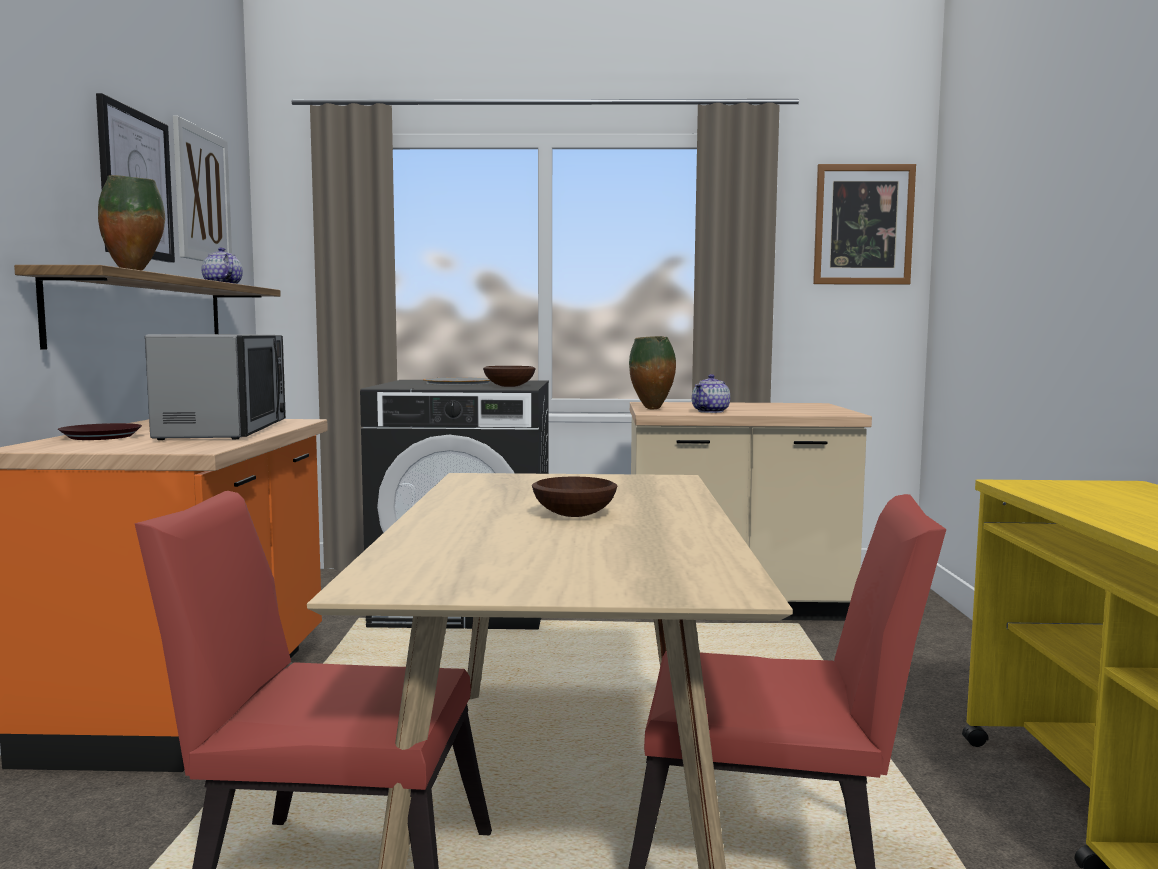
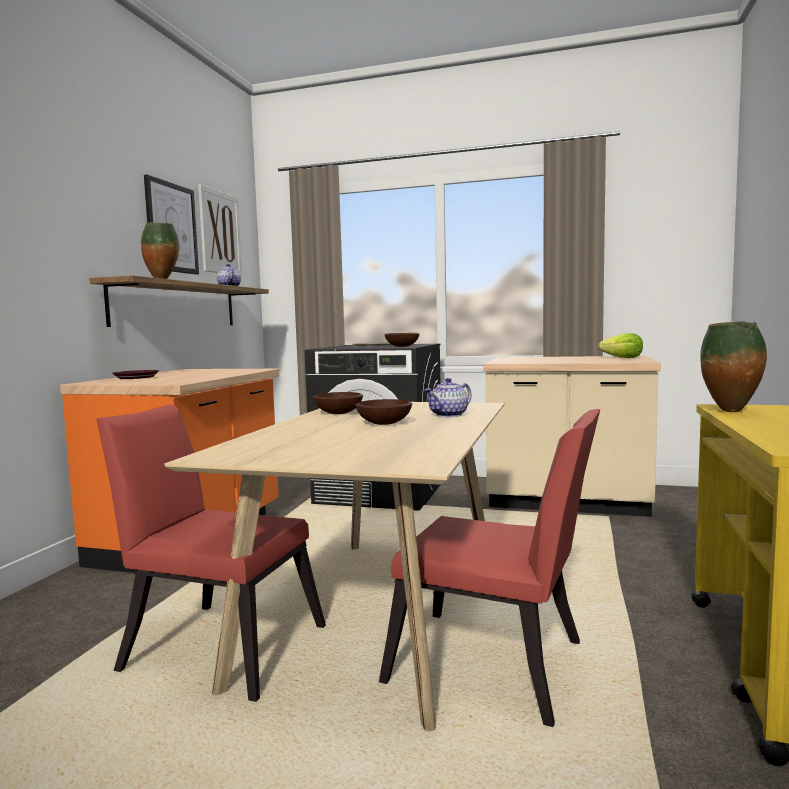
camera: 15 degrees right, 0 degrees up
microwave [145,334,286,440] -> none
vase [629,336,676,409] -> vase moved to [700,321,767,412]
teapot [692,374,730,413] -> teapot moved to [425,378,472,417]
picture [813,164,916,285] -> none
none -> brown bowl [313,392,363,414]
none -> lettuce [598,333,643,358]

